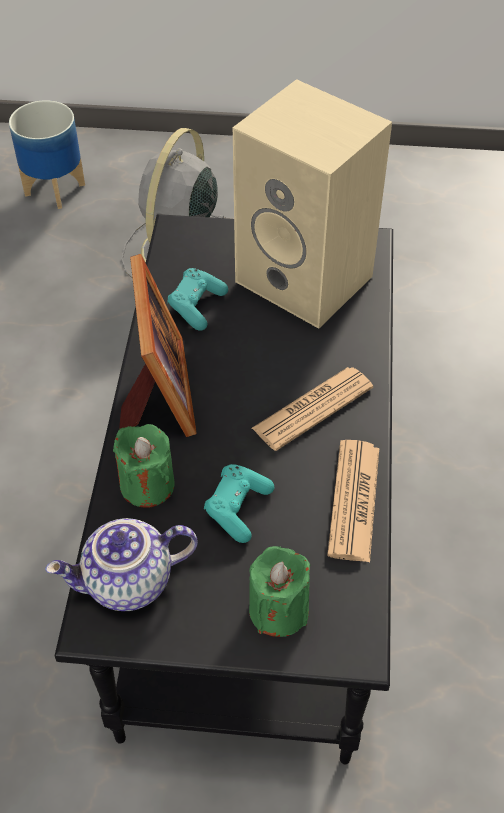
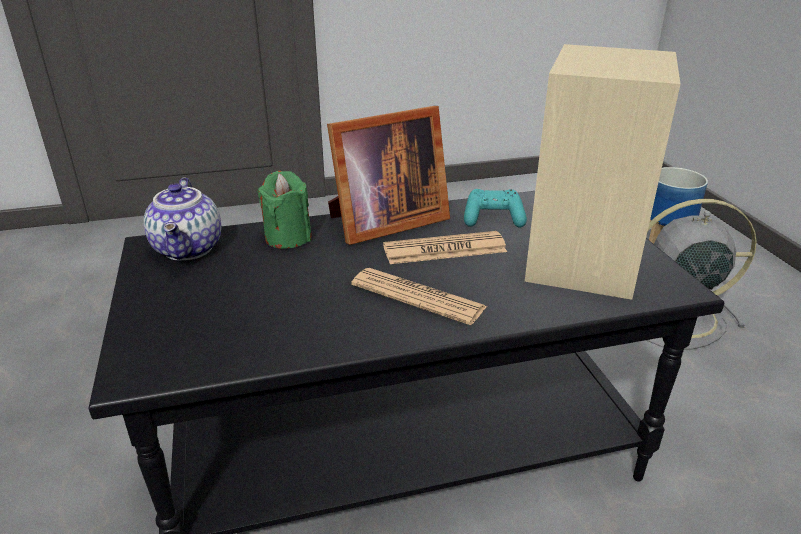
camera: 70 degrees right, 20 degrees down
teapot [45,518,198,611] -> teapot turned 150 degrees counterclockwise [144,178,221,261]
turquoise game controller [204,464,274,543] -> none
green candle [249,546,311,637] -> none
newspaper [327,440,379,562] -> newspaper moved to [383,231,507,264]

